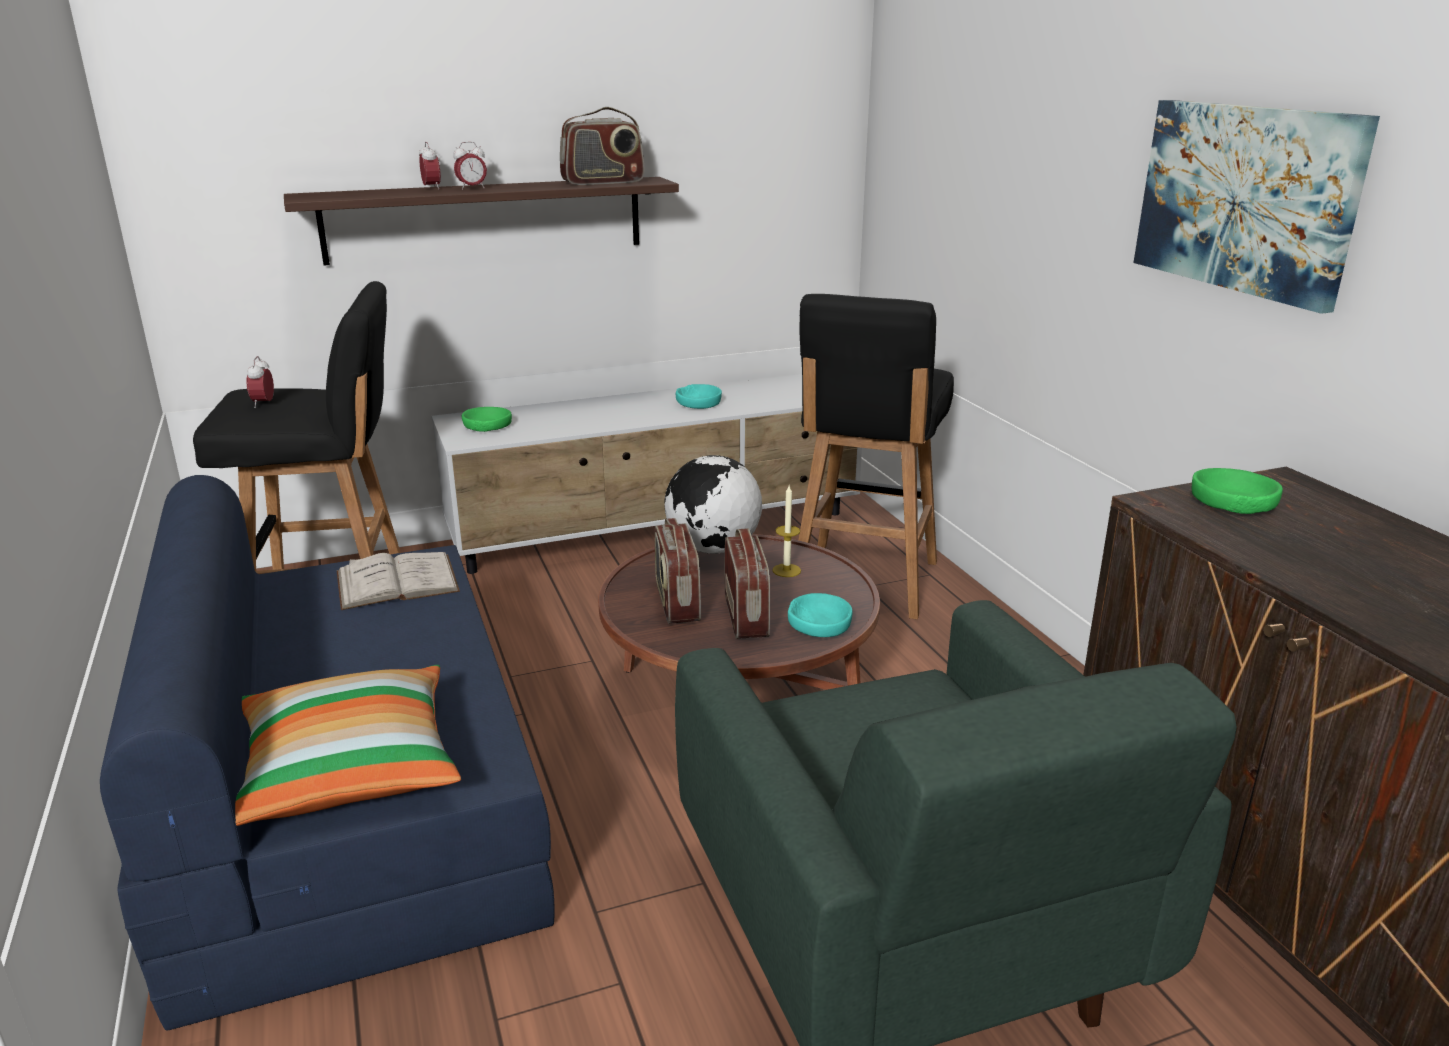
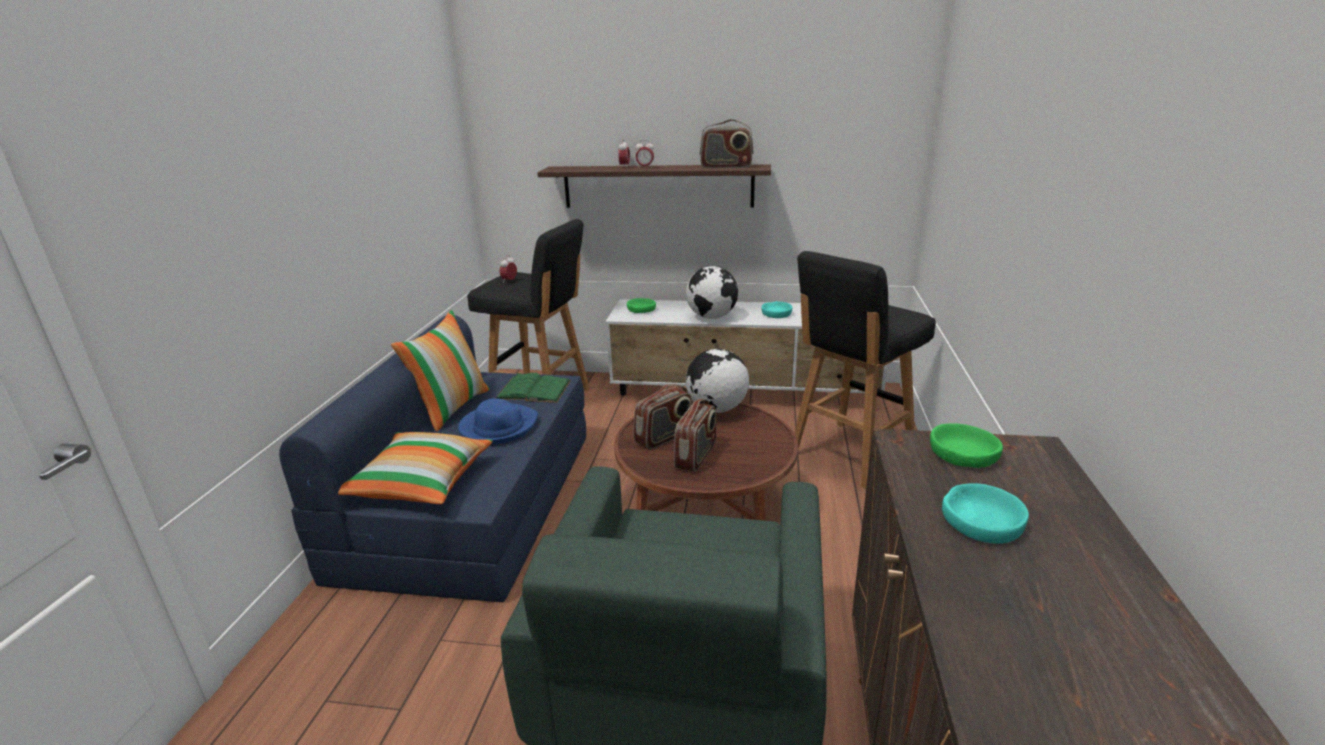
camera: 30 degrees right, 0 degrees up
white book [337,552,460,610] -> green book [496,373,571,403]
radio [655,518,701,624] -> radio turned 150 degrees counterclockwise [633,384,692,449]
candle [772,486,801,577] -> none
turquoise bowl [788,593,852,637] -> turquoise bowl moved to [942,483,1029,544]
picture [1134,100,1380,314] -> none
none -> pillow [391,310,490,432]
none -> blue hat [458,398,538,445]
none -> globe [686,266,738,319]

